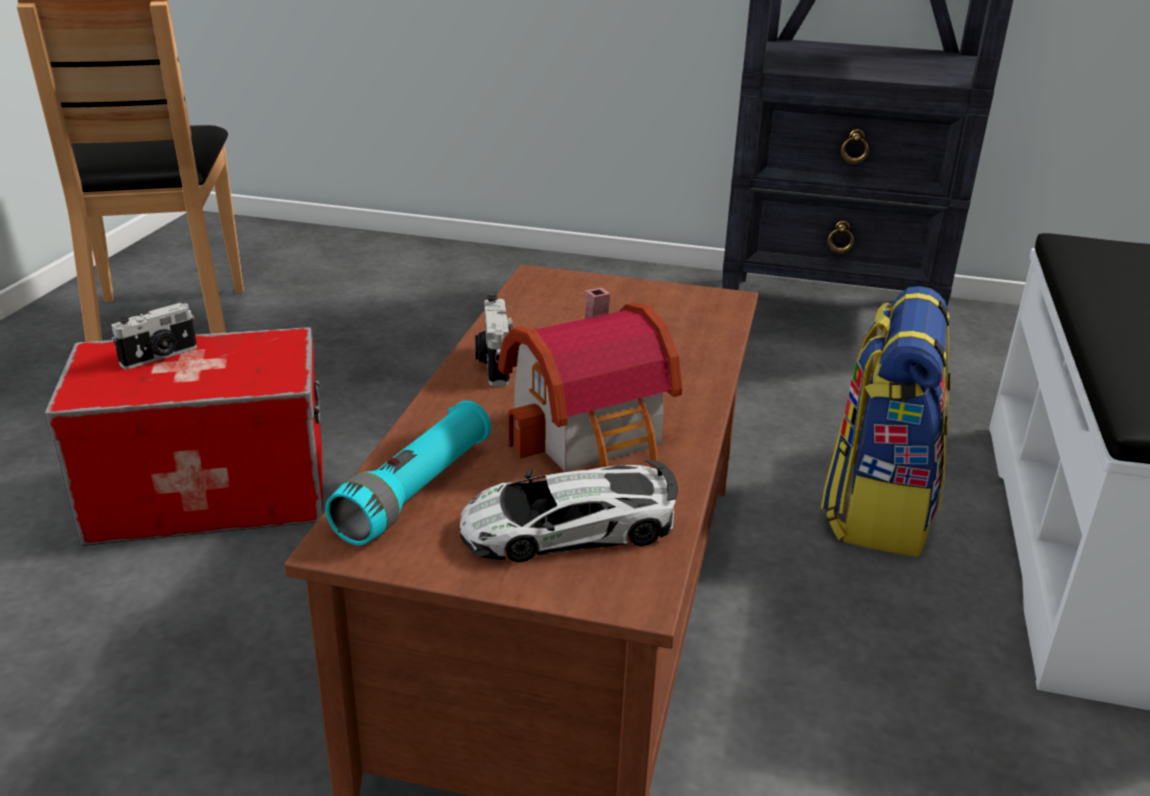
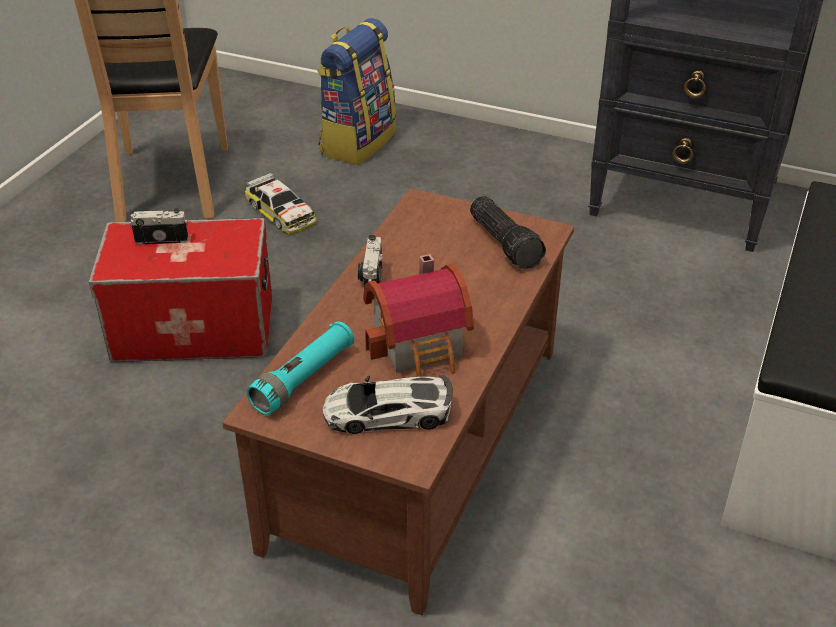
camera: 10 degrees right, 10 degrees up
camera [111,303,197,370] -> camera turned 150 degrees counterclockwise [130,208,188,244]
backpack [821,286,951,557] -> backpack moved to [317,18,396,165]
none -> toy car [245,172,317,235]
none -> flashlight [470,196,546,270]

